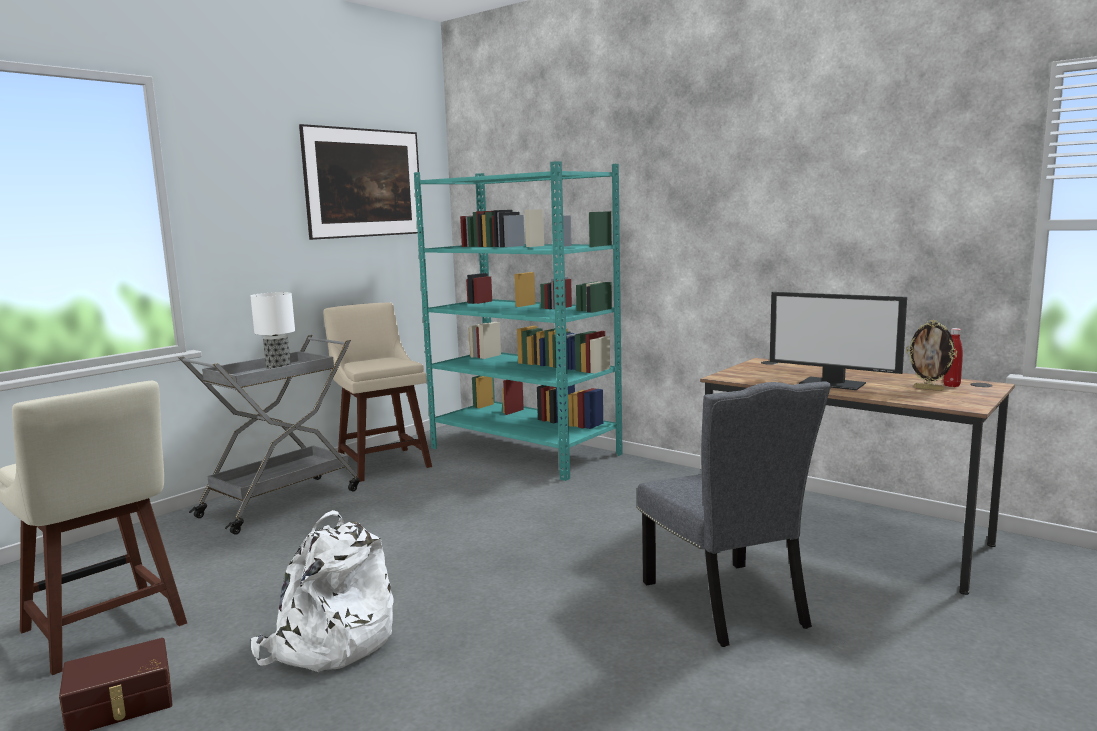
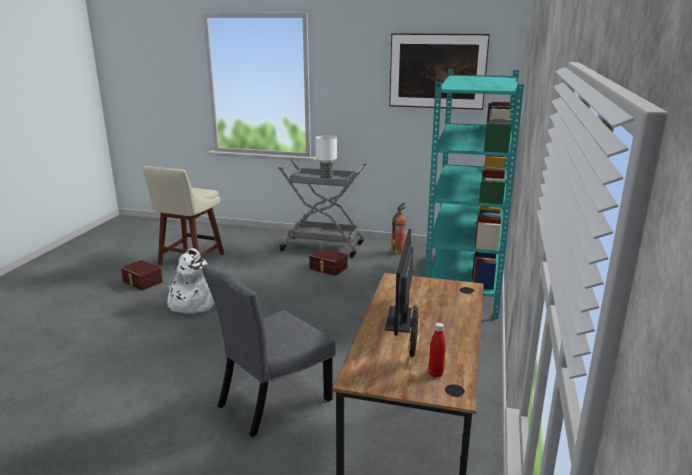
camera: 65 degrees right, 10 degrees up
beige stool [323,302,432,482] -> fire extinguisher [391,203,406,255]
none -> brown storage box [309,248,348,276]

